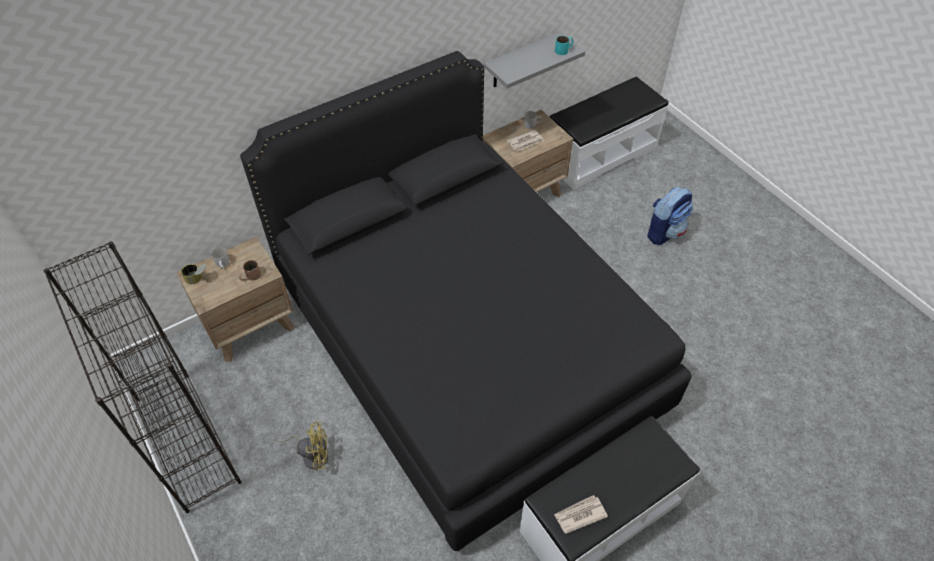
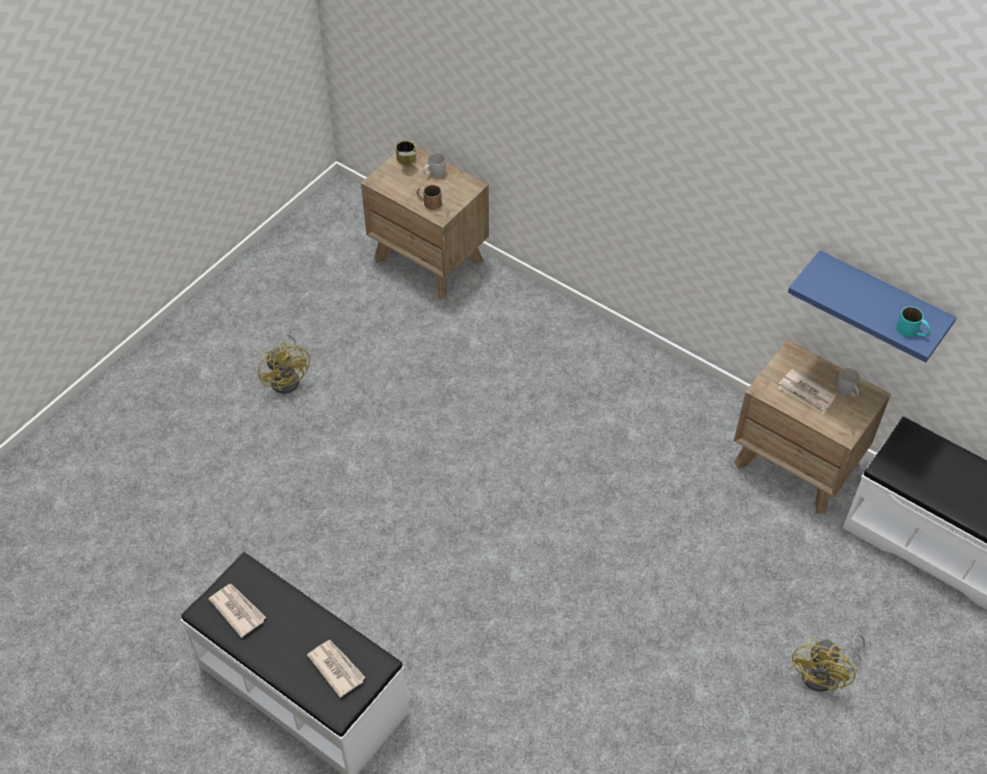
camera: 70 degrees right, 0 degrees up
black bookcase [44,241,241,513] -> none
black bed [240,51,692,552] -> none
grey shelf [484,32,585,89] -> blue shelf [788,250,956,362]
backpack [647,187,693,245] -> yellow fan [790,634,865,692]
none -> newspaper [307,640,366,698]

